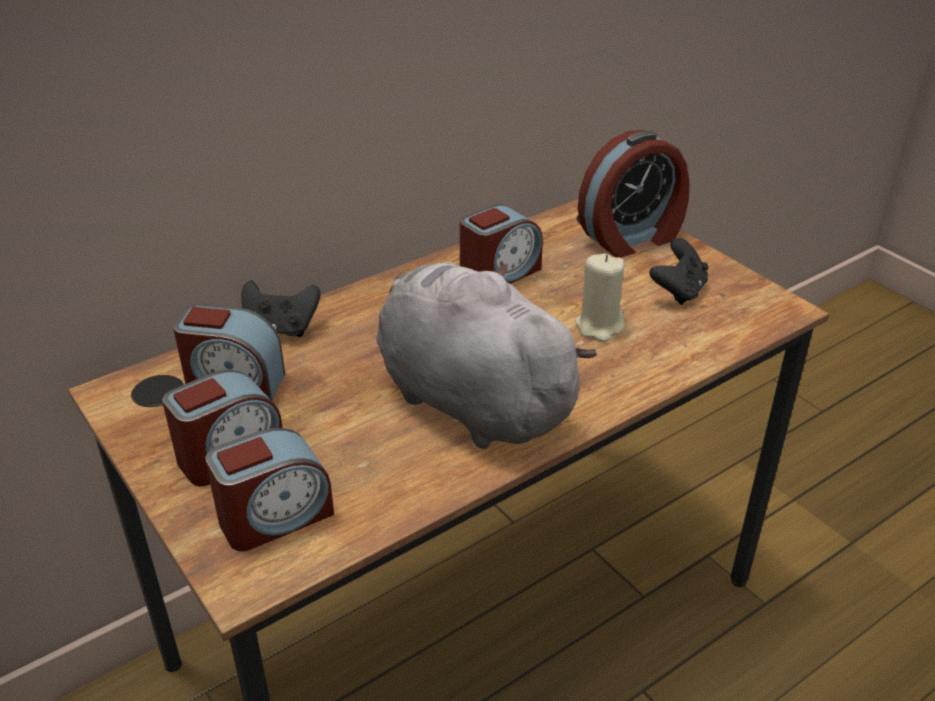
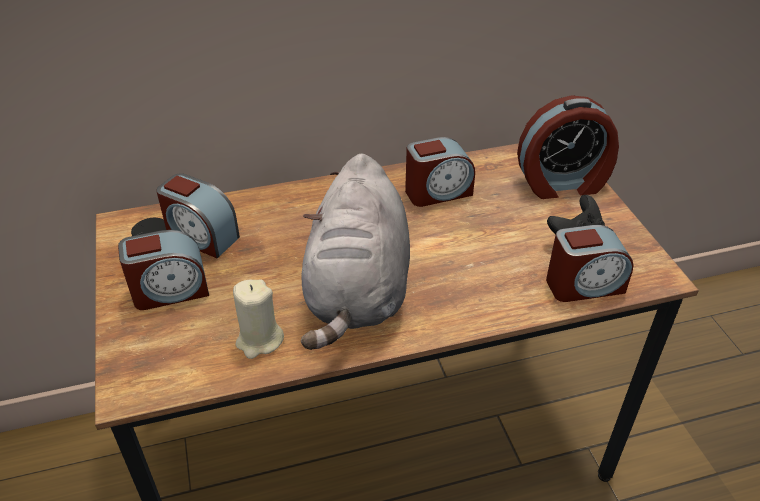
camera: 20 degrees right, 5 degrees up
alarm clock [205,428,334,551] -> alarm clock moved to [546,225,634,302]
black game controller [241,280,321,337] -> none
grey plush toy [376,262,597,449] -> grey plush toy turned 150 degrees counterclockwise [301,154,410,350]
beige candle [575,253,625,342] -> beige candle moved to [233,280,284,359]

